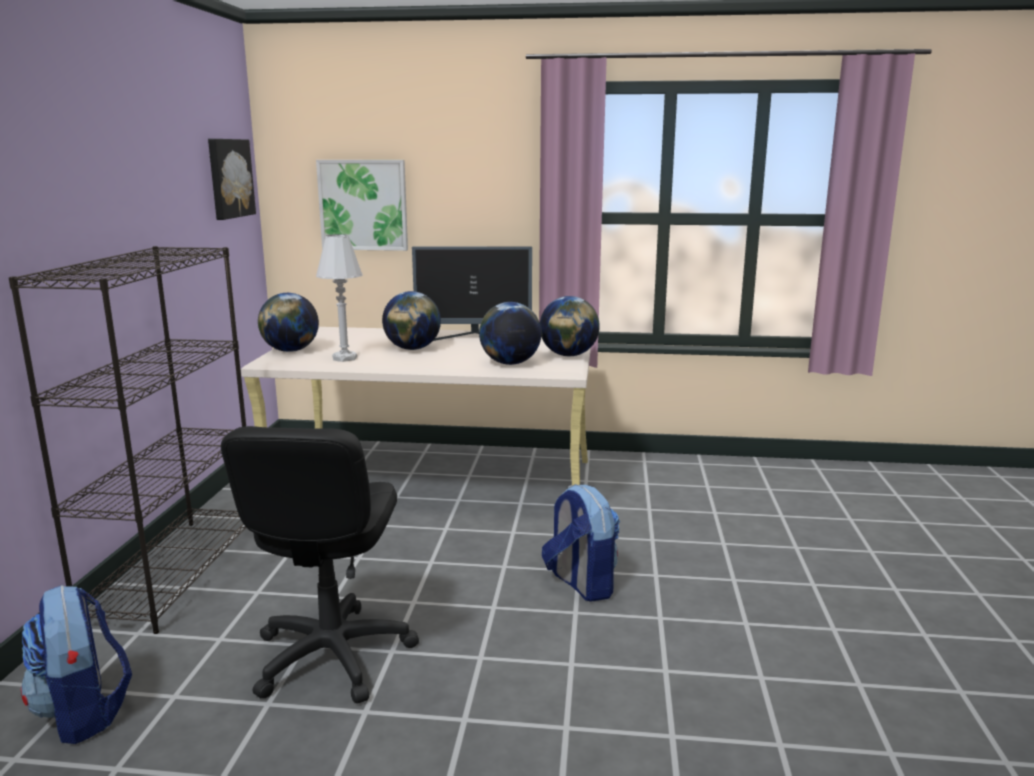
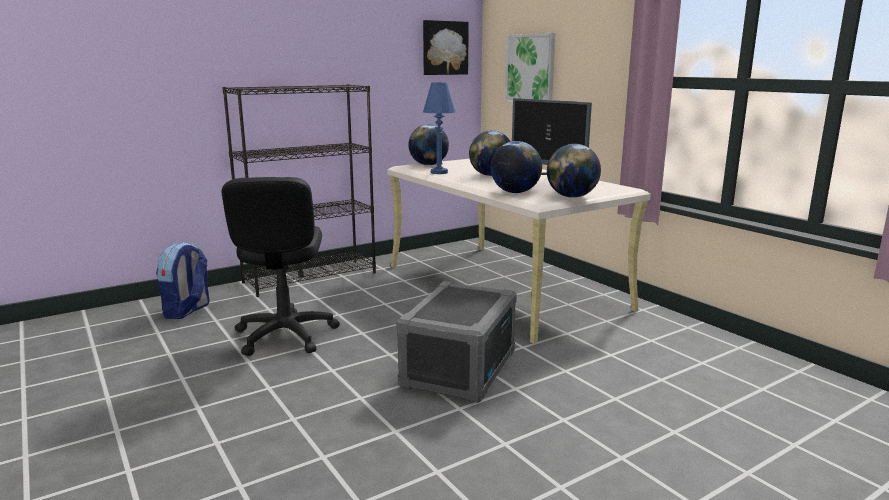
camera: 50 degrees right, 0 degrees up
black office chair [221,426,419,704] -> black office chair turned 60 degrees counterclockwise [222,177,340,356]
white table lamp [316,234,363,362] -> blue table lamp [423,83,455,174]
backpack [542,484,620,602] -> grey storage box [396,281,517,403]

